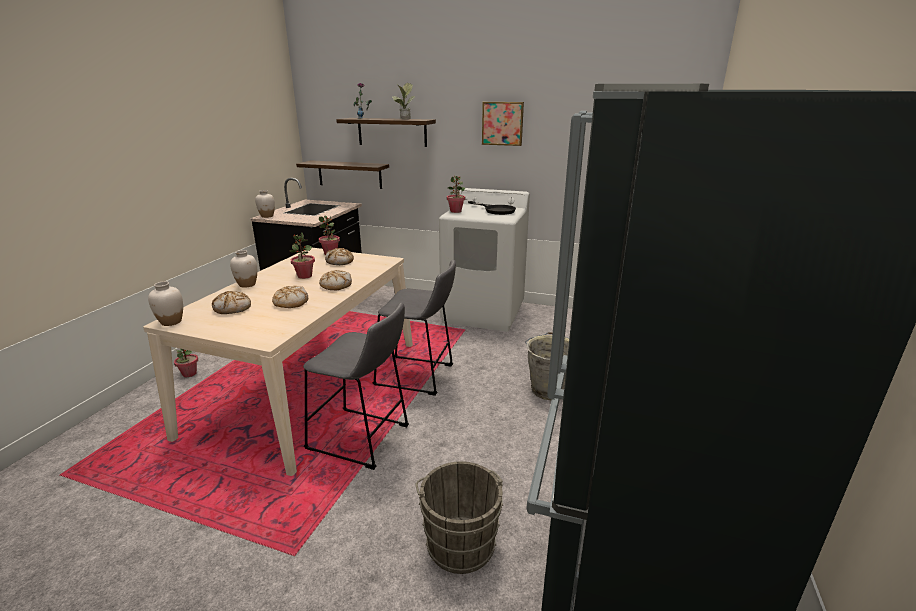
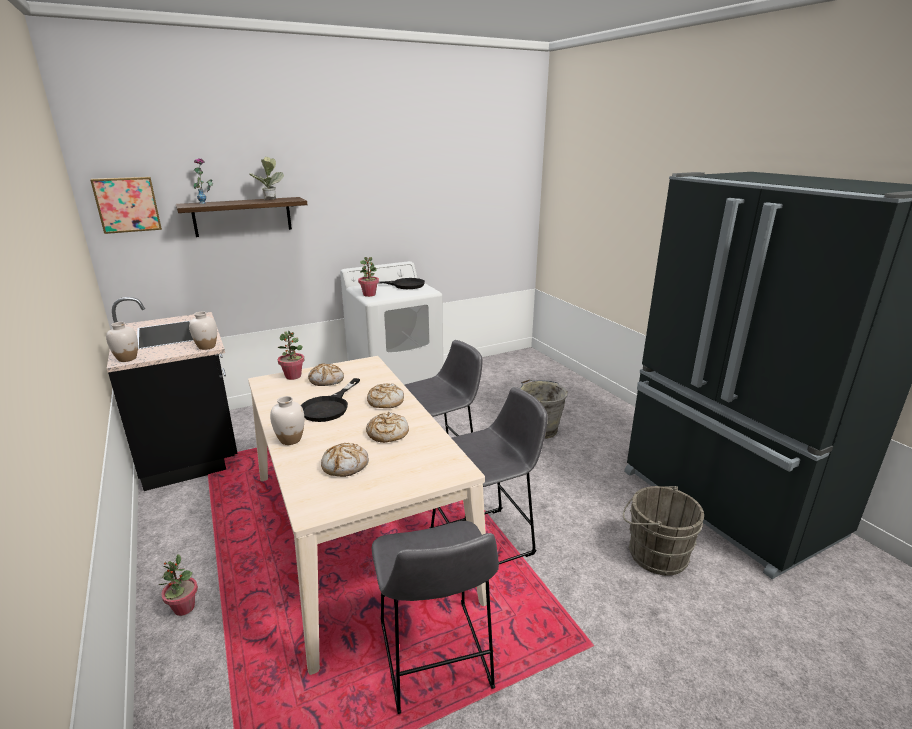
camera: 45 degrees left, 0 degrees up
white vase [148,281,183,326] -> white vase moved to [189,312,217,350]
potted plant [289,232,315,279] -> black frying pan [301,378,360,422]
shelf [296,160,389,189] -> none
picture [482,102,524,146] -> picture moved to [90,177,162,234]
none -> grey stool [372,521,499,714]

